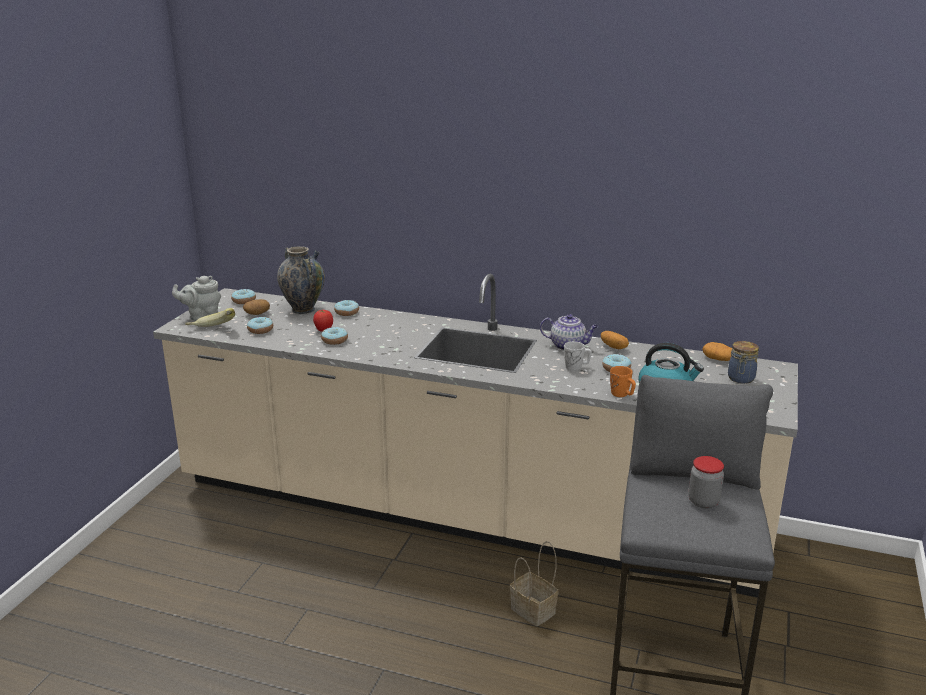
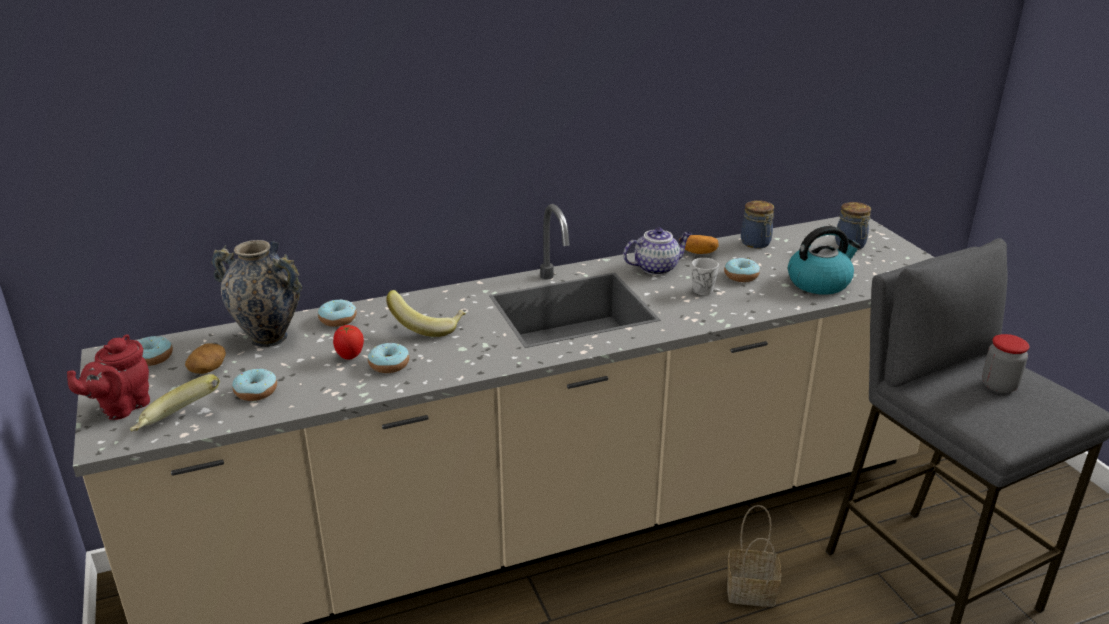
camera: 40 degrees left, 5 degrees up
grey teapot [172,276,221,321] -> red teapot [67,334,150,420]
orange mug [610,366,636,397] -> none
potato [702,342,732,361] -> none
none -> banana [386,290,466,337]
none -> jar [741,200,774,248]

